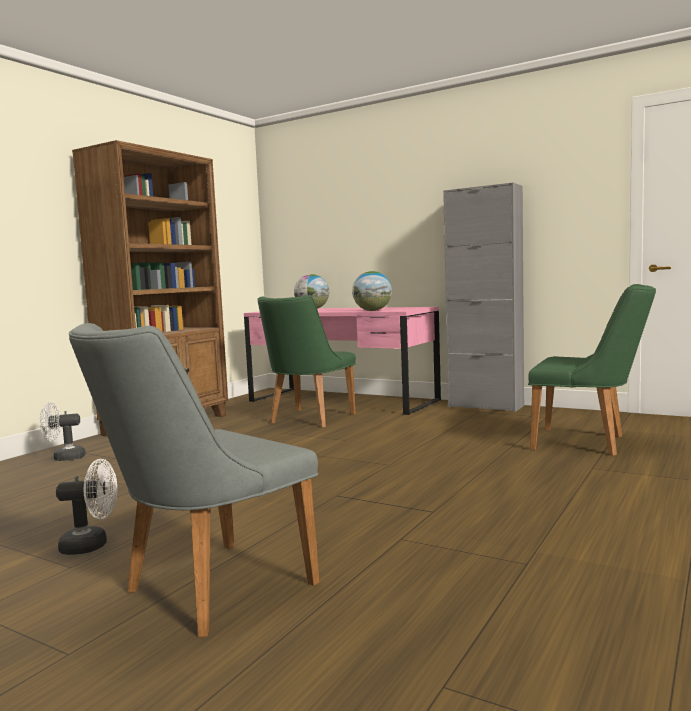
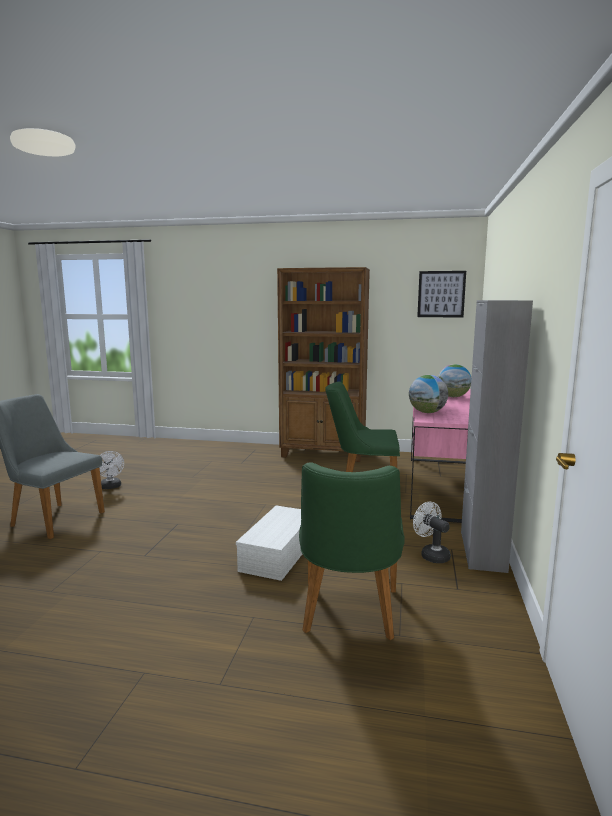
camera: 70 degrees right, 5 degrees up
white fan [40,402,86,461] -> white fan moved to [413,502,451,563]
none -> white storage box [236,506,302,581]
none -> picture [417,271,466,318]

